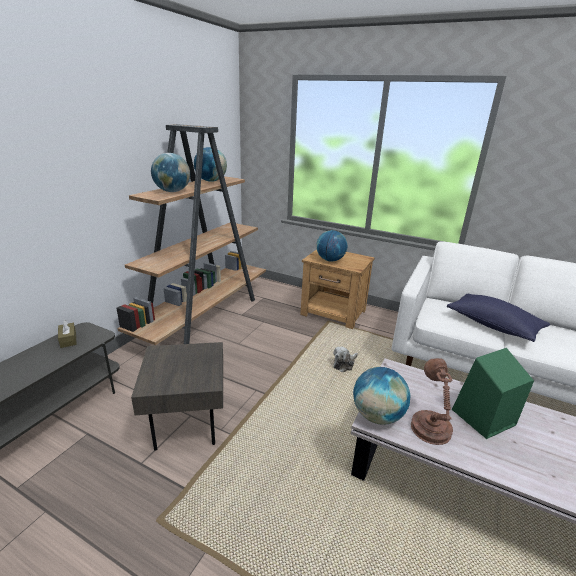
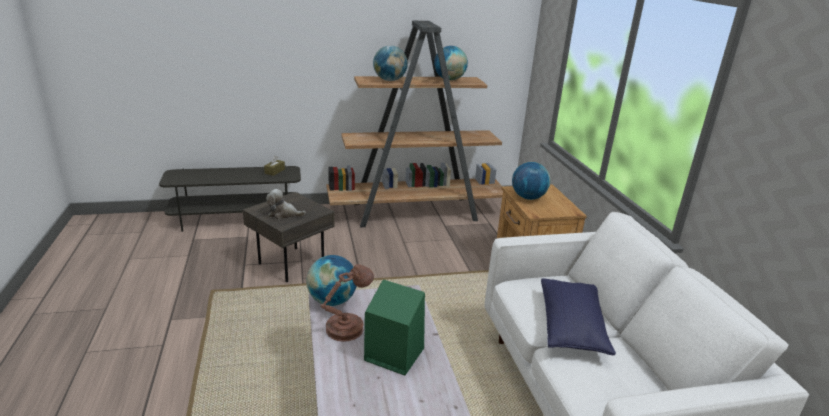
camera: 50 degrees right, 0 degrees up
plush toy [333,347,358,372] -> plush toy moved to [266,189,306,219]

